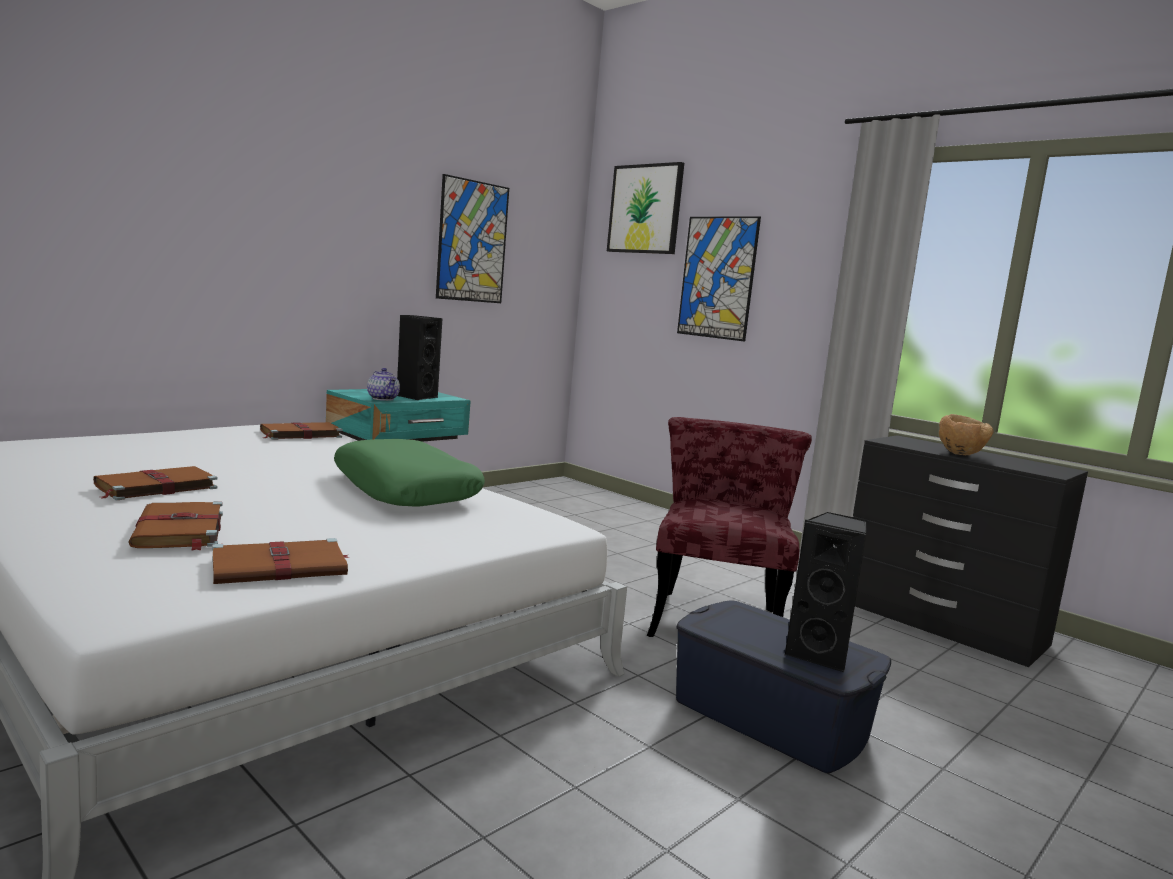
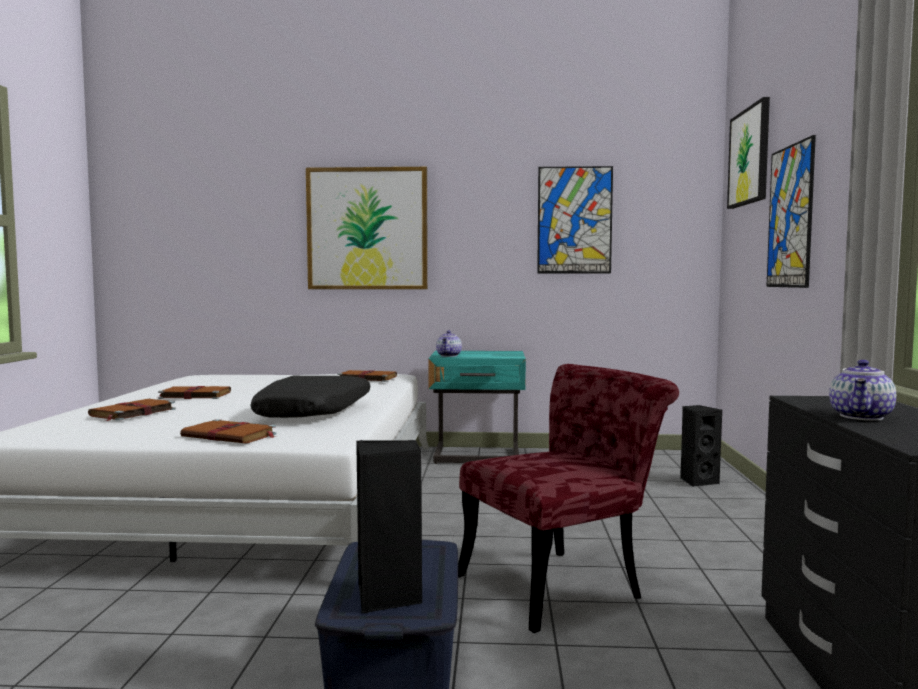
camera: 50 degrees right, 5 degrees down
brown book [212,538,350,584] -> brown book moved to [180,419,277,444]
green pillow [334,439,485,507] -> black pillow [250,375,370,418]
black speaker [397,315,443,400] -> black speaker moved to [680,405,722,487]
brown bowl [939,414,994,455] -> teapot [829,360,896,421]
none -> picture [306,167,428,289]

